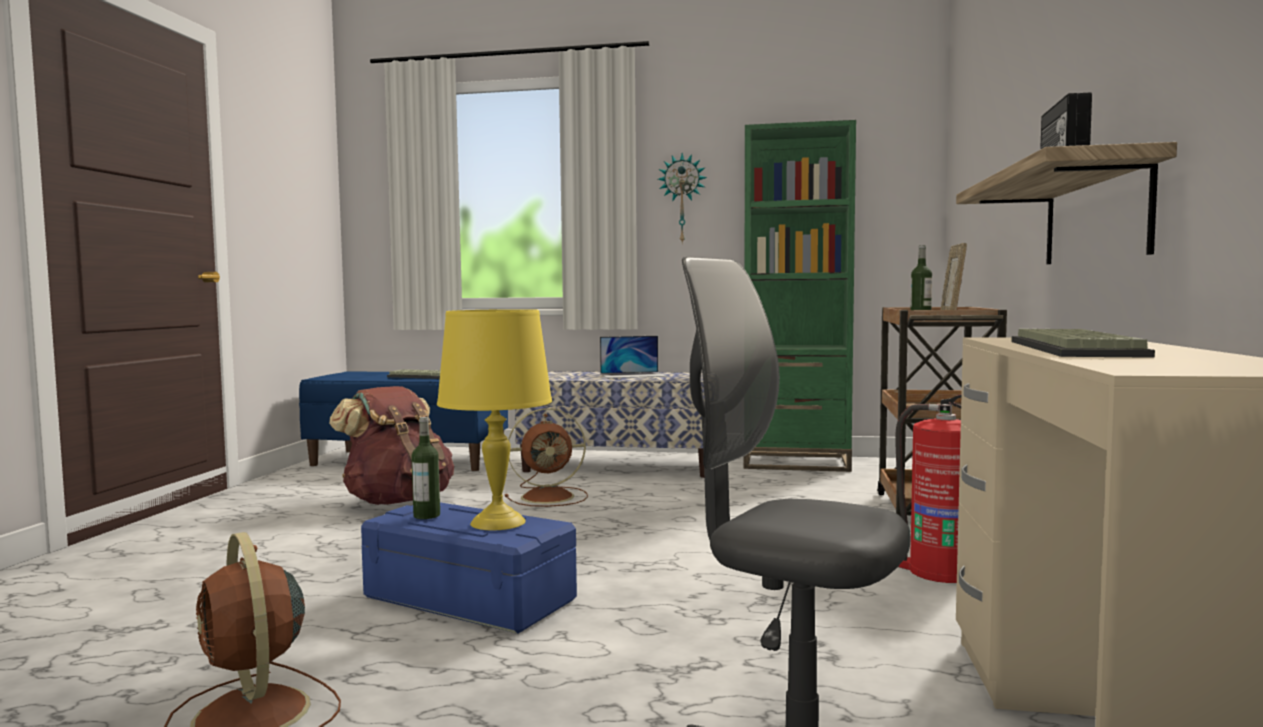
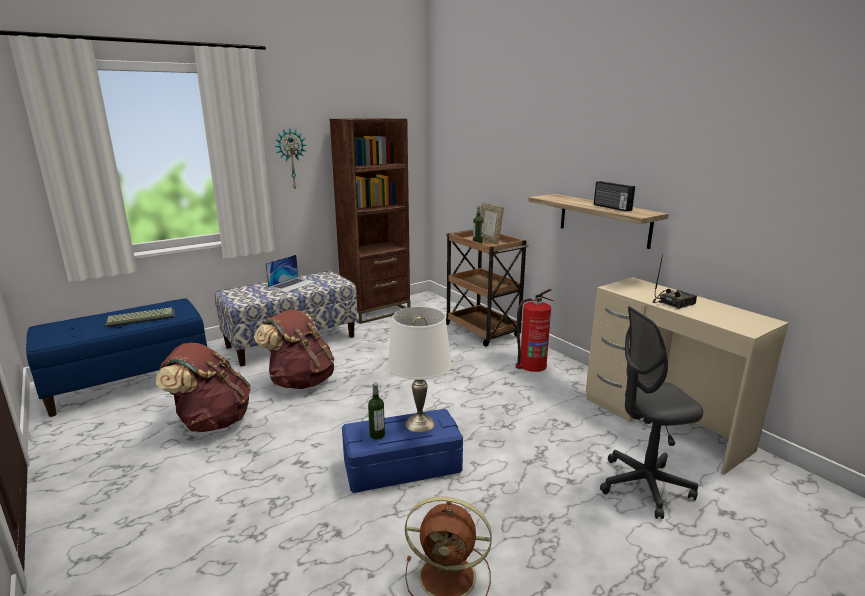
camera: 45 degrees left, 15 degrees up
yellow table lamp [437,309,552,530] -> white table lamp [387,307,452,432]
brown fan [505,408,588,507] -> brown backpack [254,309,335,389]
green bookcase [744,120,856,472] -> brown bookcase [330,118,410,324]
keyboard [1011,329,1155,358] -> radio [653,254,697,309]

